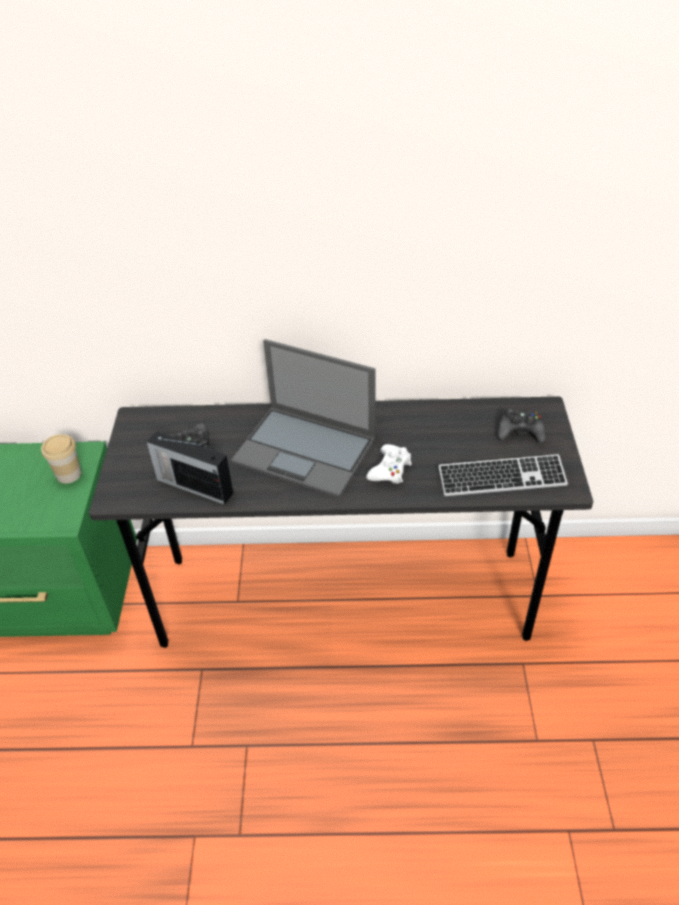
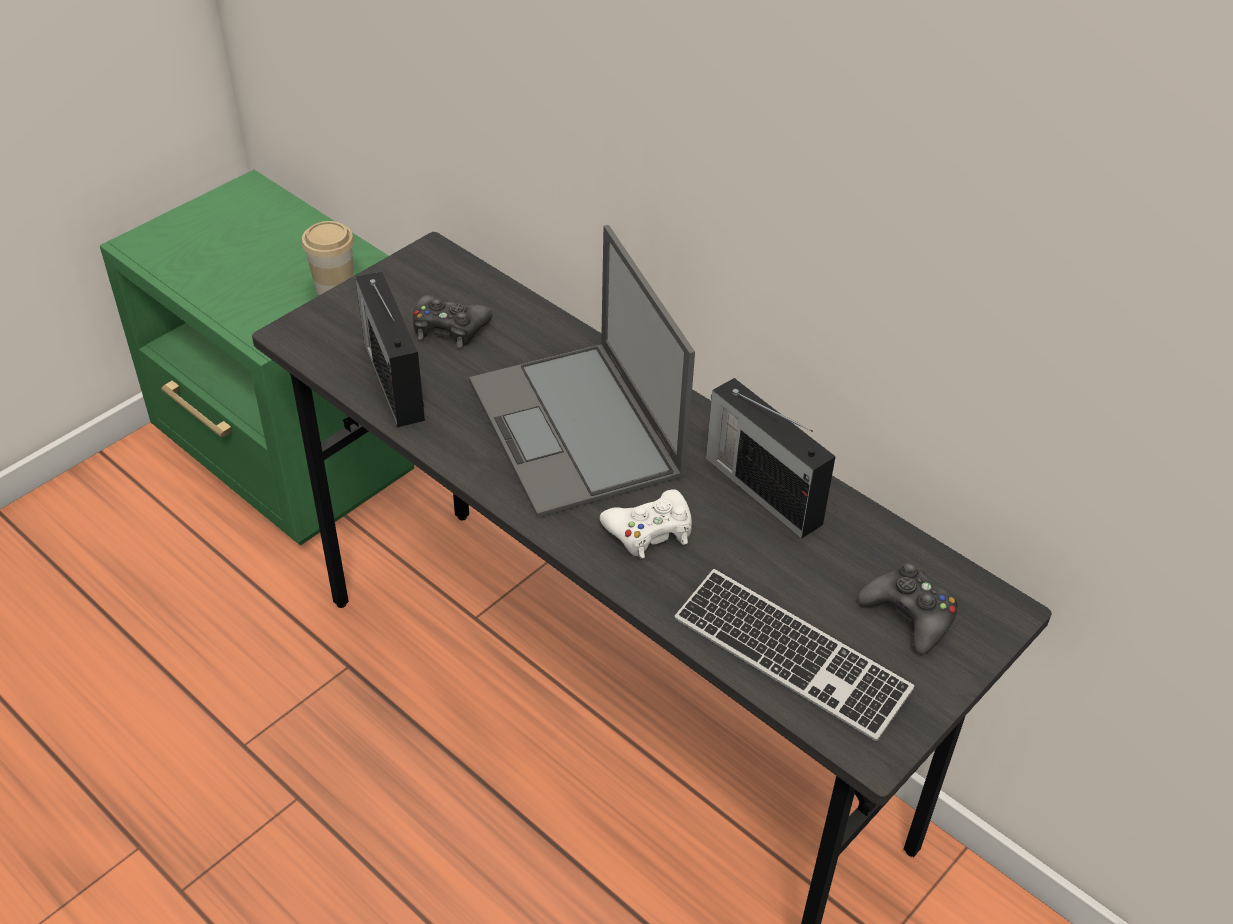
camera: 40 degrees right, 0 degrees up
none -> radio [706,378,836,539]

